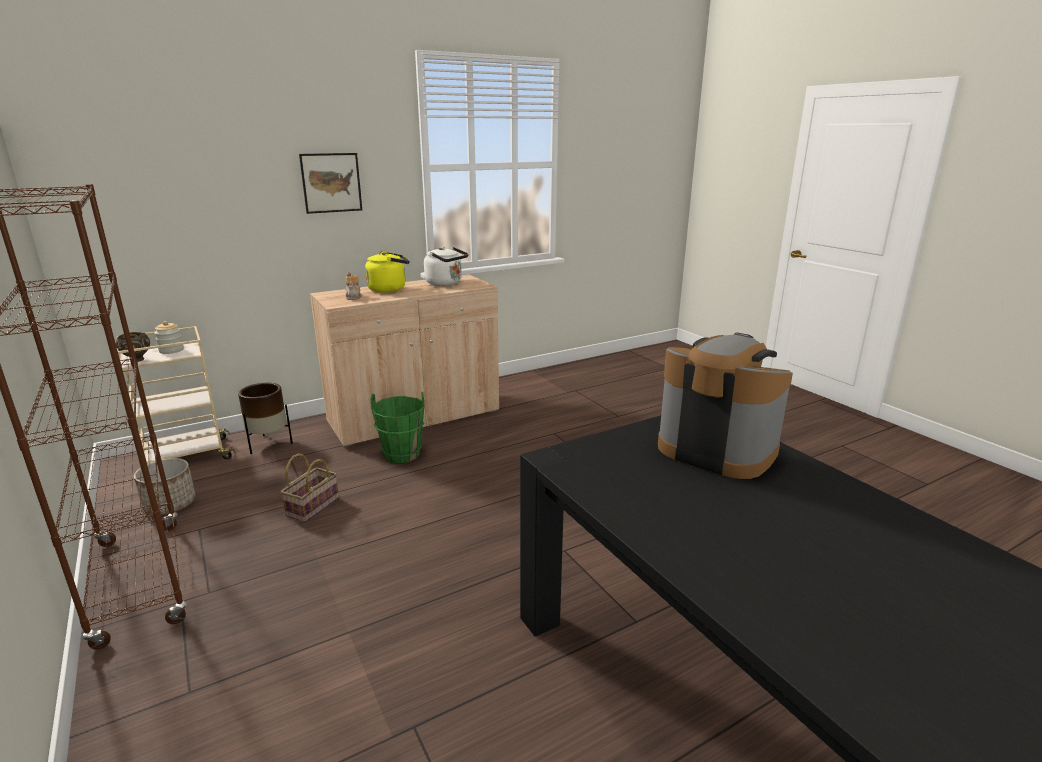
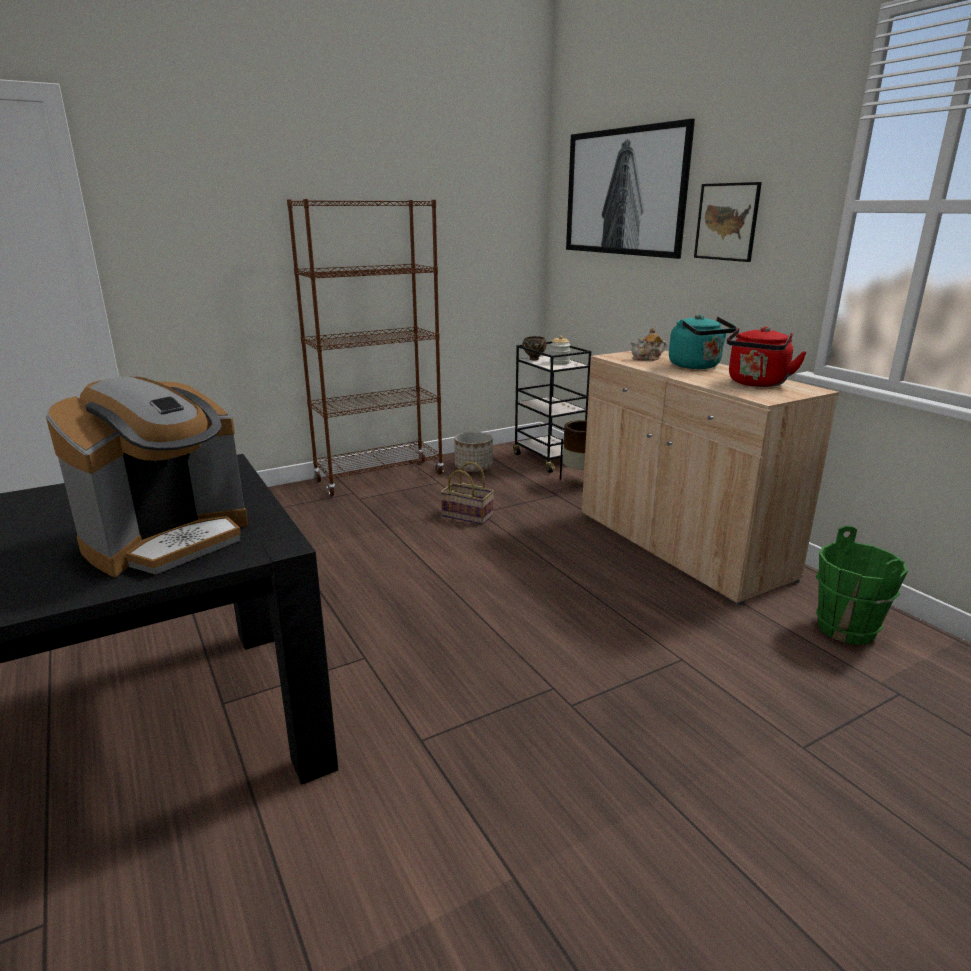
camera: 90 degrees right, 0 degrees up
beige cart [117,326,235,464] -> black cart [513,341,591,473]
yellow kettle [365,251,410,292] -> turquoise kettle [669,315,737,369]
green bucket [370,392,425,463] -> green bucket moved to [816,526,908,645]
white kettle [424,247,468,286] -> red kettle [727,327,807,387]
none -> picture [566,118,695,259]

